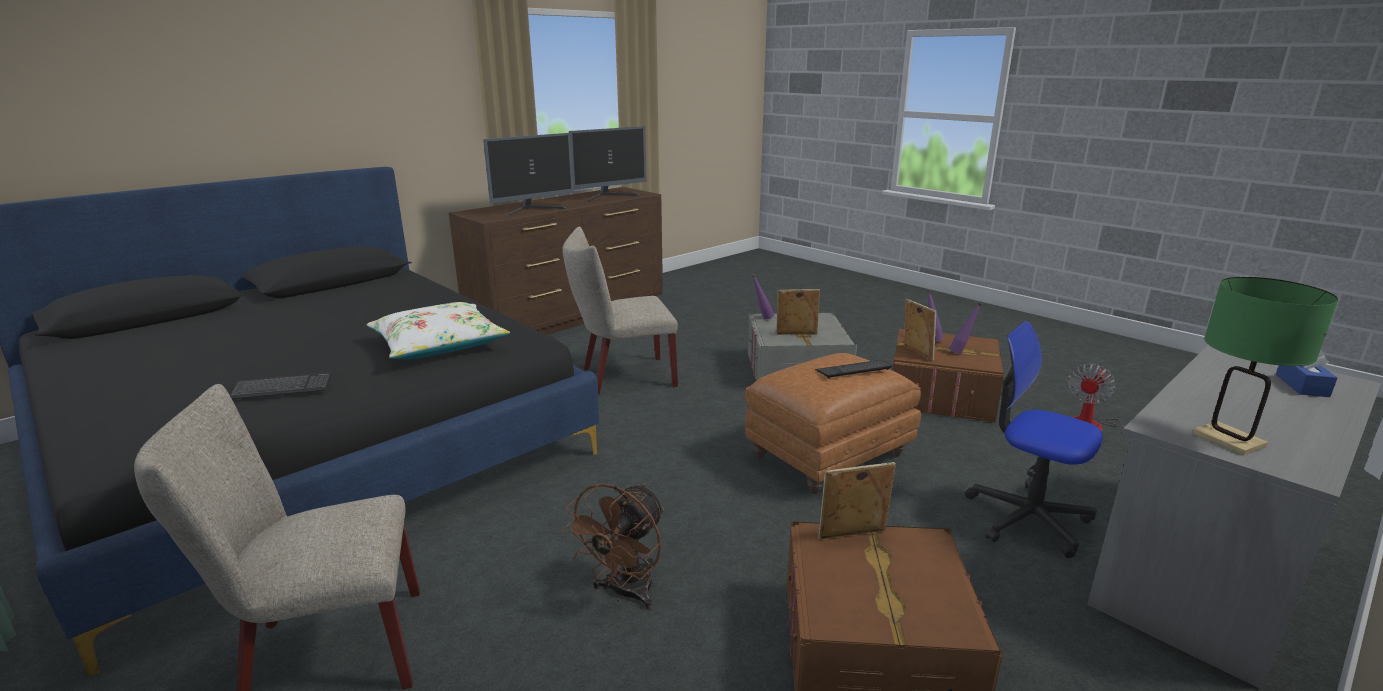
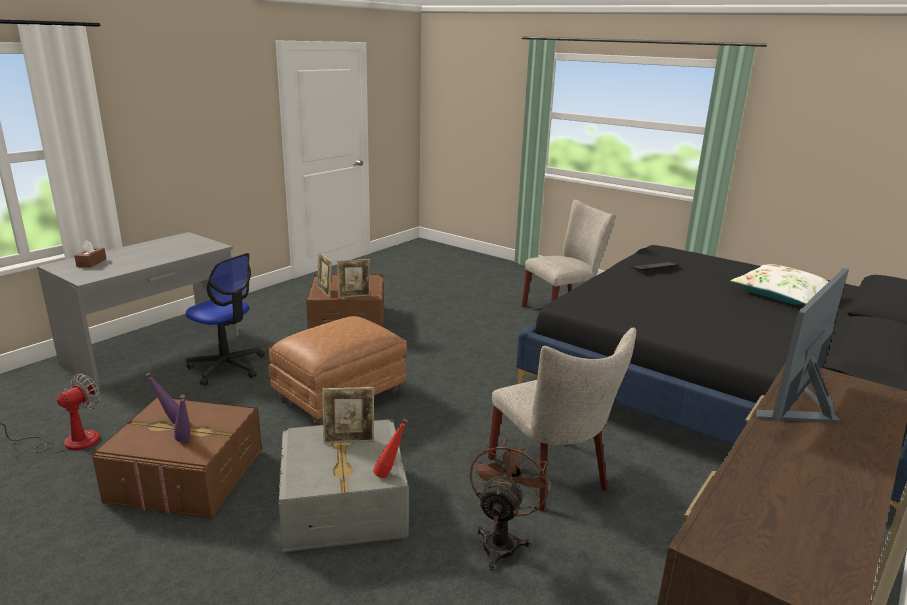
camera: 170 degrees right, 0 degrees up
white pillow [366,302,510,360] -> white pillow moved to [731,264,829,305]
beige chair [562,226,678,395] -> beige chair turned 90 degrees clockwise [488,327,636,512]
brown fan [562,483,664,610] -> brown fan moved to [470,438,551,571]
monitor [569,126,647,201] -> none
purple bottle [752,274,774,319] -> red bottle [373,418,407,478]
keyboard [815,360,892,379] -> none
picture frame [904,299,936,361] -> picture frame moved to [317,252,332,297]
green table lamp [1192,277,1339,456] -> none
blue tissue box [1276,350,1337,397] -> brown tissue box [74,240,106,268]

